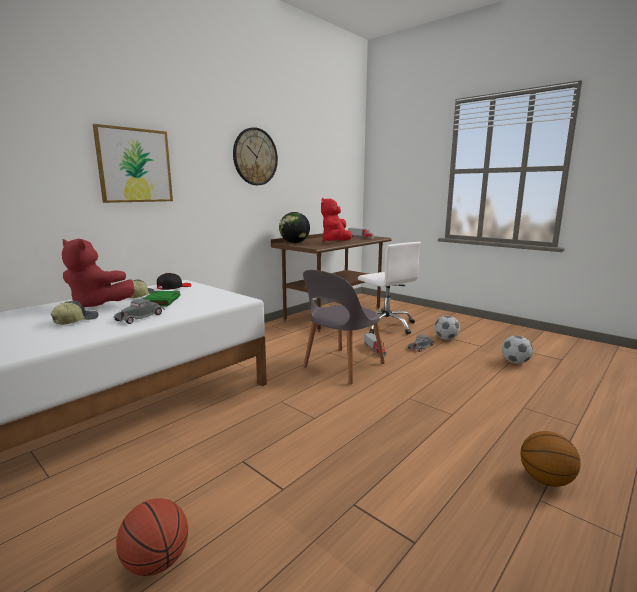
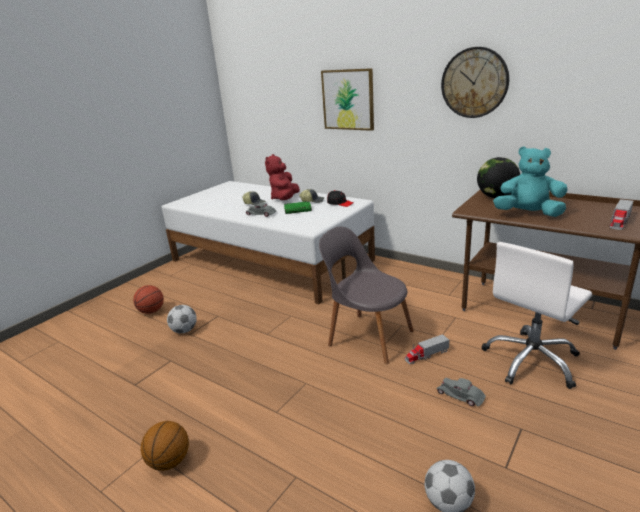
camera: 85 degrees right, 10 degrees up
red plush toy [321,198,352,242] -> turquoise plush toy [493,146,568,217]
football [435,316,460,340] -> football moved to [167,305,197,333]

